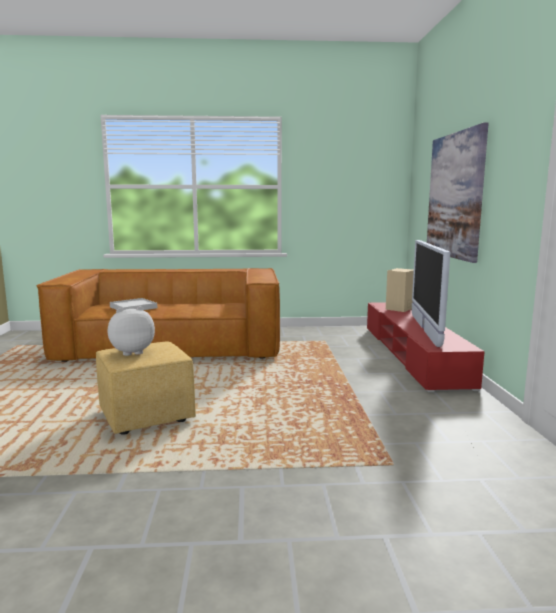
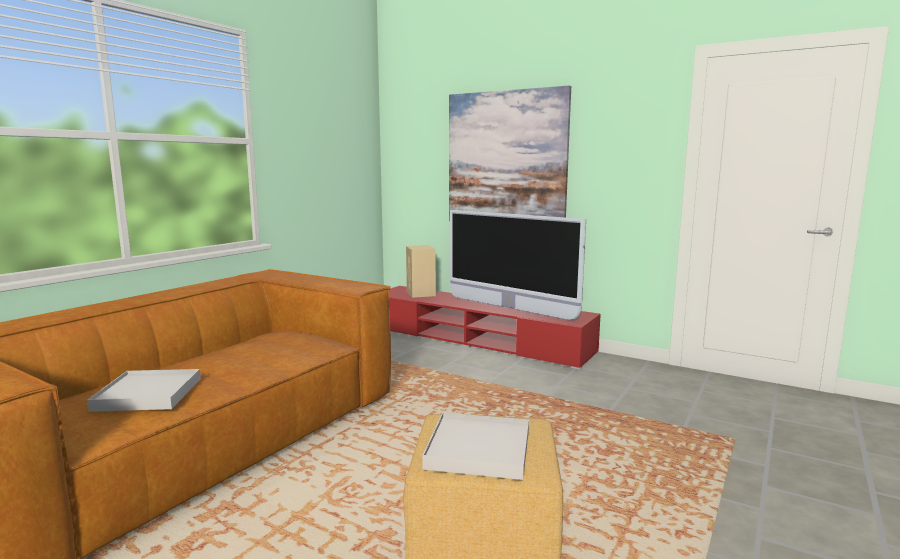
camera: 55 degrees left, 0 degrees up
plush toy [108,306,155,356] -> white tray [422,412,529,480]

